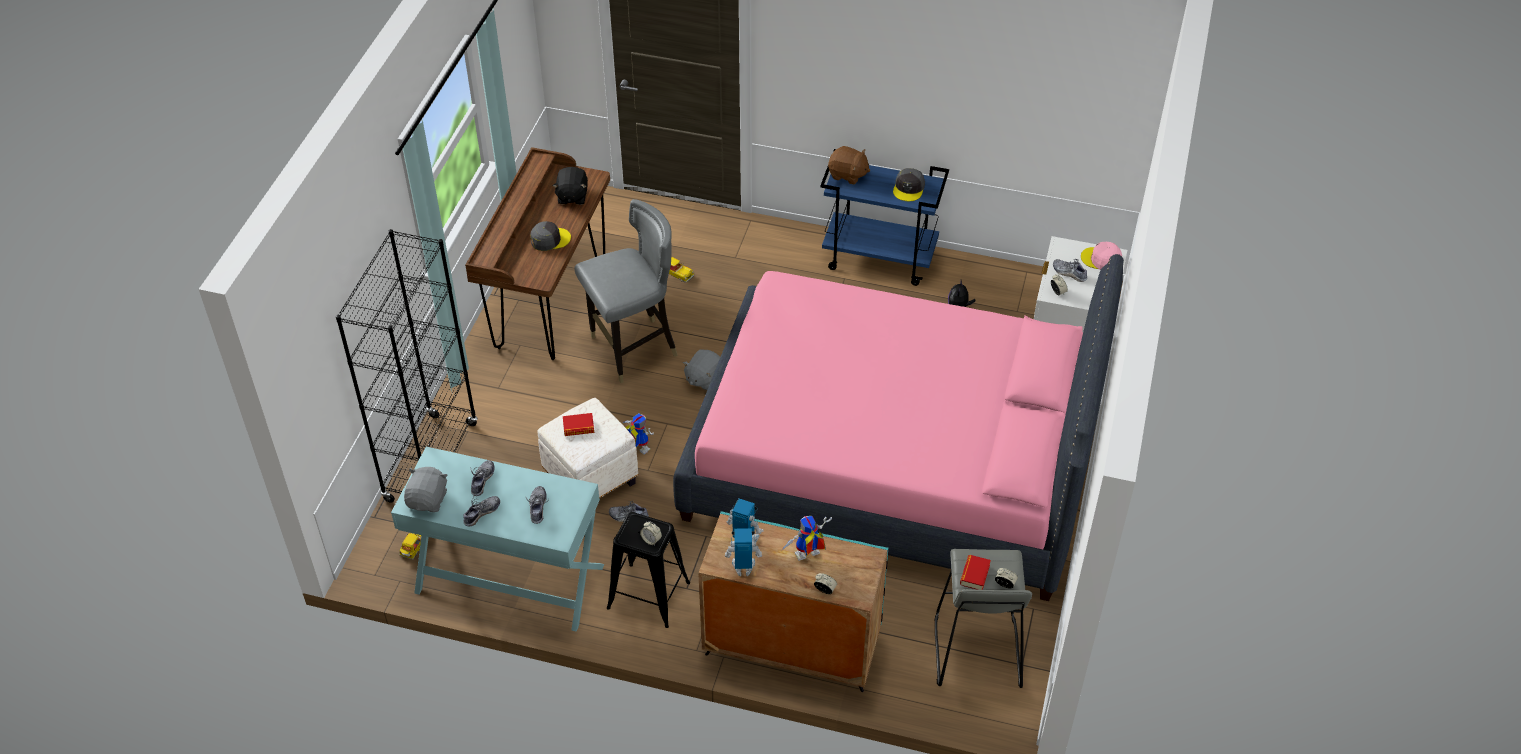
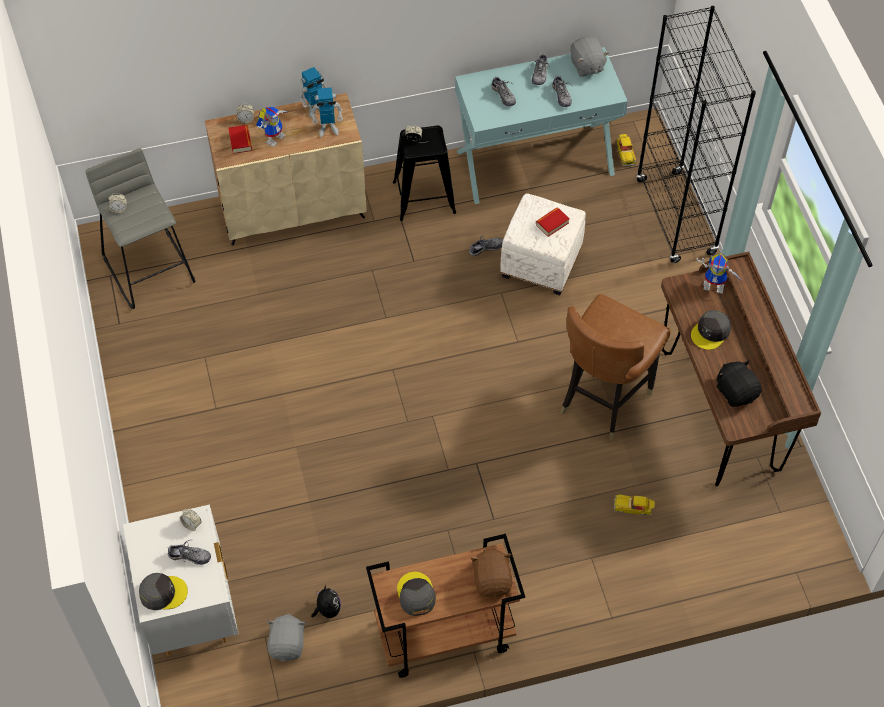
camera: 150 degrees right, 10 degrees up
grey chair [575,199,678,383] -> brown chair [560,294,671,440]
toy robot [622,413,654,454] -> toy robot moved to [696,253,742,294]
pink bed [673,254,1124,601] -> none
grey plush toy [683,349,720,390] -> grey plush toy moved to [267,613,306,662]
turquoise cabinet [698,511,889,692] -> beige cabinet [205,93,367,246]
blue cart [820,149,949,286] -> brown cart [366,534,525,678]
brown plush toy [828,146,870,185] -> brown plush toy turned 90 degrees clockwise [470,548,512,598]
book [960,555,991,590] -> book moved to [228,125,252,154]
pink cap [1081,242,1122,270] -> grey cap [139,573,188,610]

